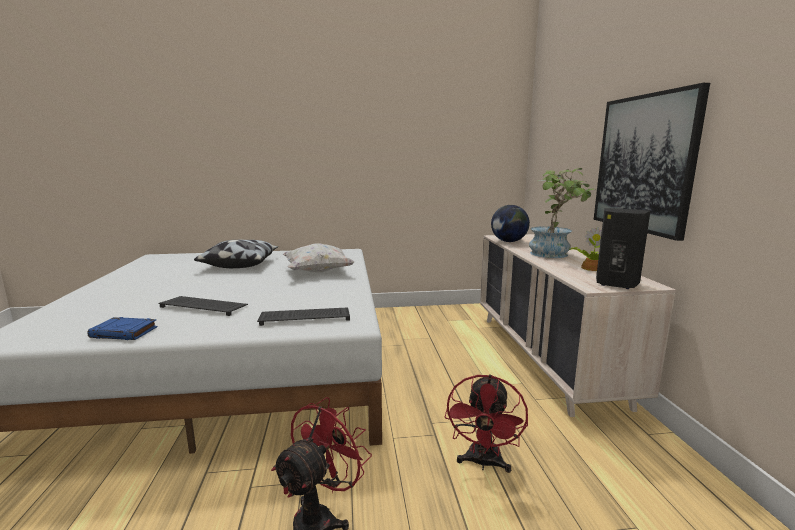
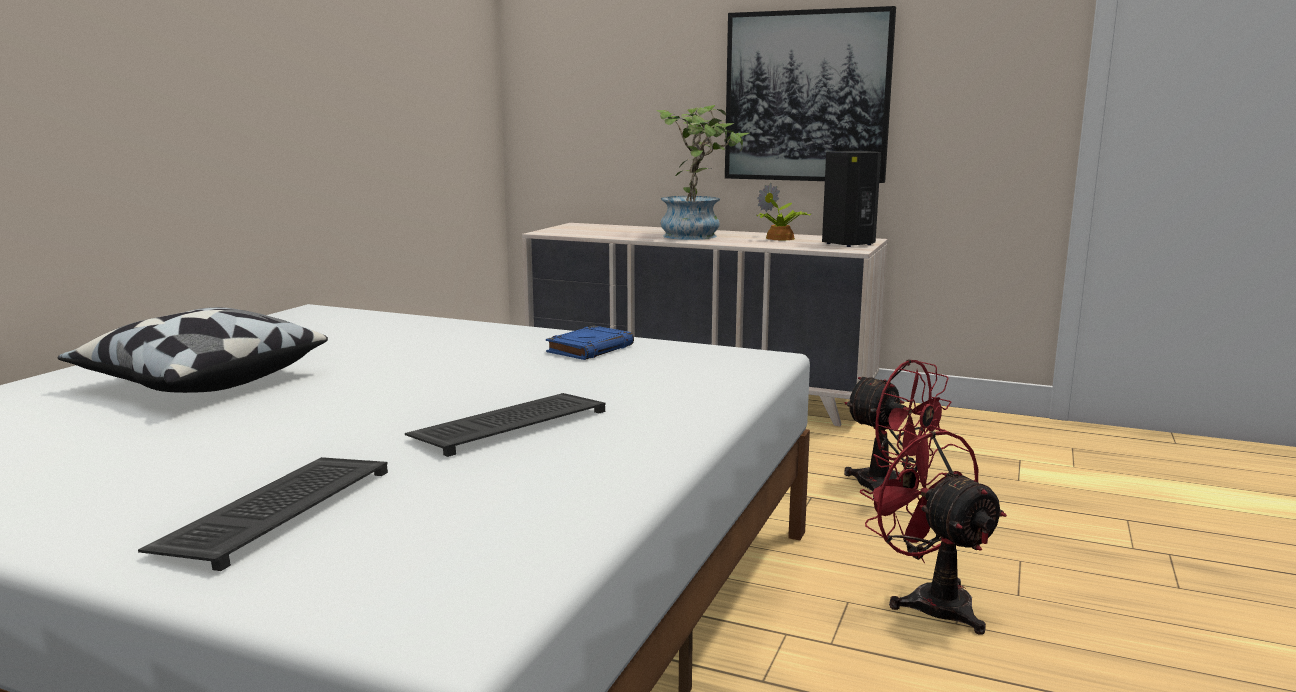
camera: 60 degrees left, 0 degrees up
blue book [87,317,157,340] -> blue book moved to [546,326,634,360]
keyboard [257,307,350,326] -> keyboard moved to [138,457,388,571]
white pillow [282,243,354,272] -> none
globe [491,205,530,242] -> none

